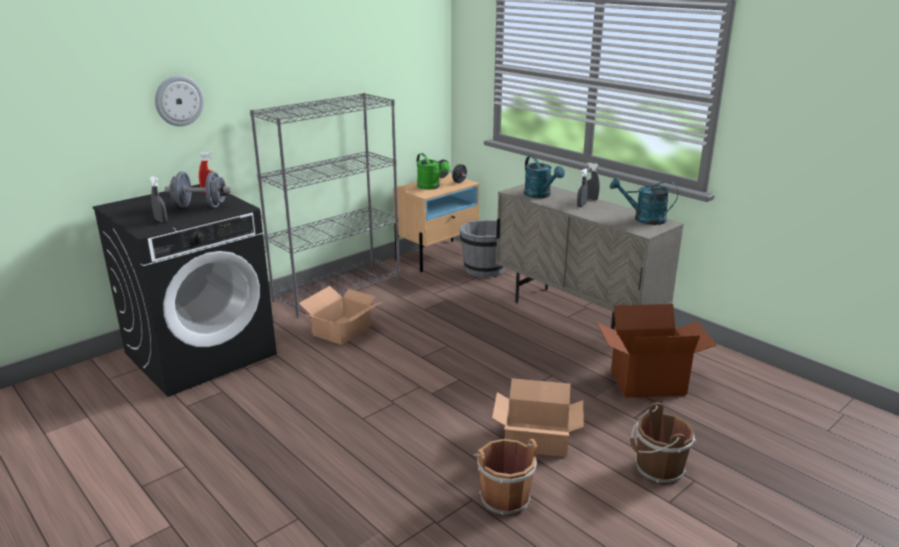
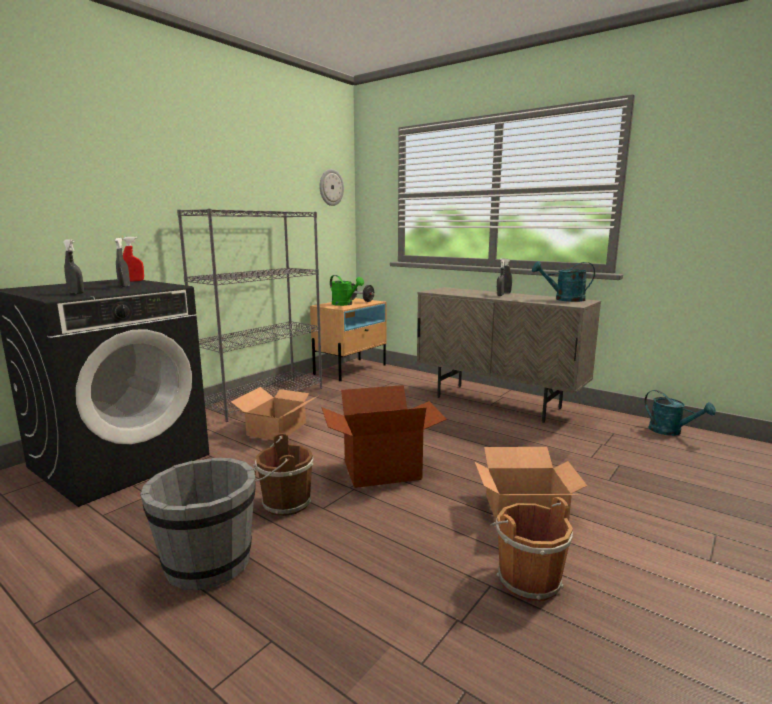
camera: 10 degrees left, 10 degrees down
wall clock [155,75,204,126] -> wall clock moved to [319,169,344,206]
grey dumbbell [165,172,232,208] -> grey spray bottle [115,238,130,288]
grey bucket [459,220,505,277] -> grey bucket moved to [140,458,256,590]
turquoise watering can [524,156,565,198] -> turquoise watering can moved to [644,390,716,436]
cardboard box [596,304,717,398] -> cardboard box moved to [321,385,447,488]
brown bucket [630,402,696,485] -> brown bucket moved to [253,433,313,516]

